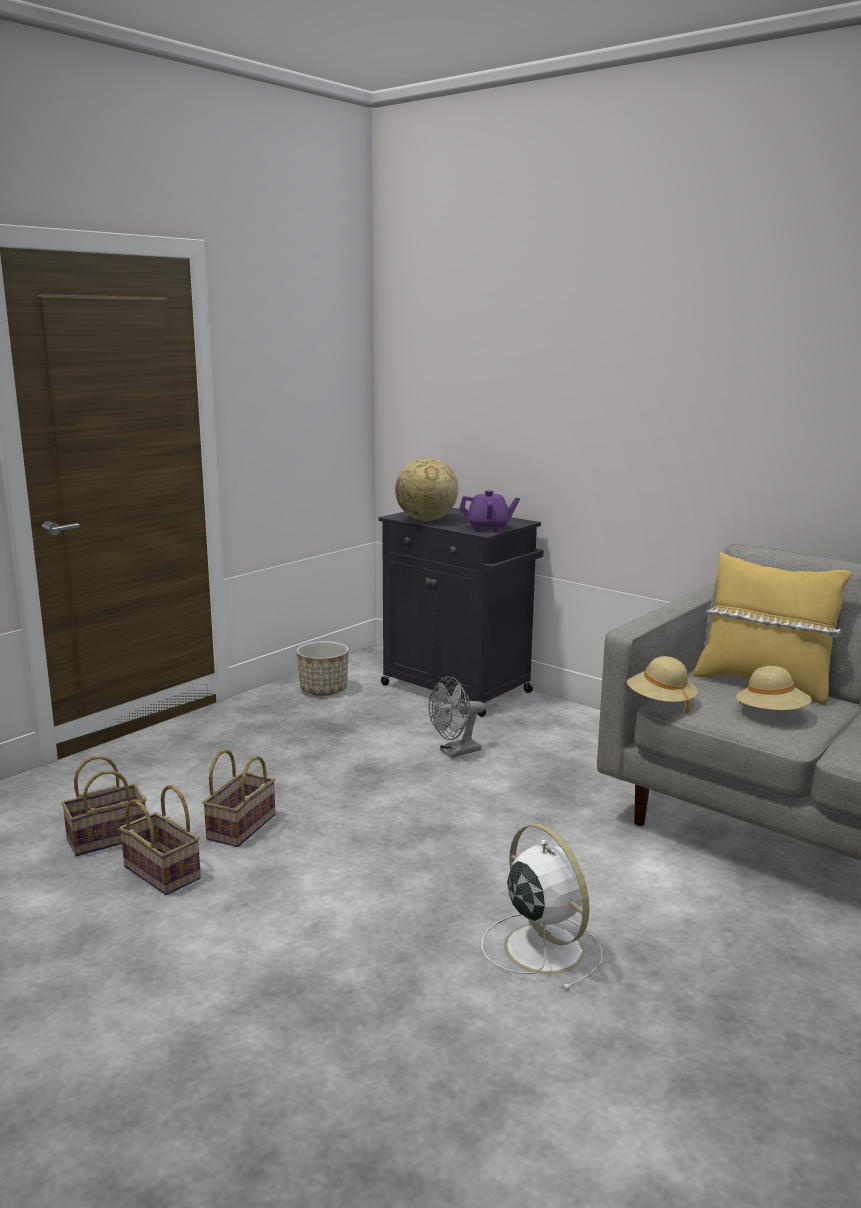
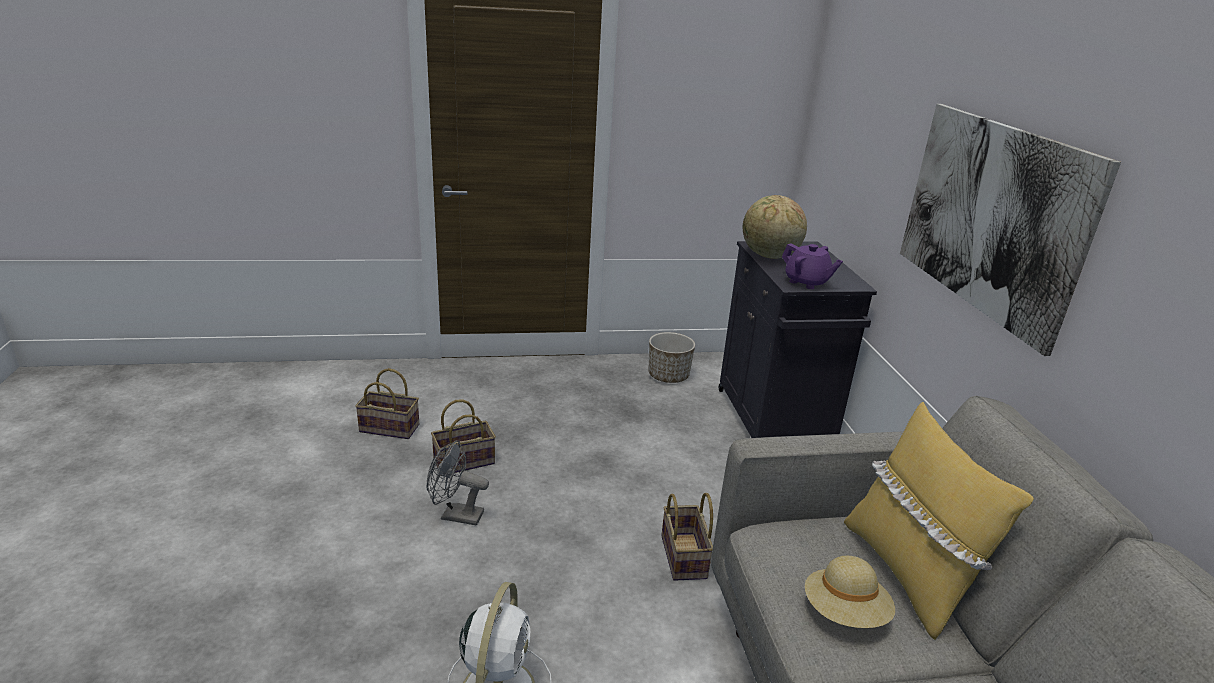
camera: 40 degrees right, 10 degrees up
basket [119,785,201,895] -> basket moved to [661,493,713,581]
grey fan [429,676,485,758] -> grey fan moved to [427,440,489,526]
beige hat [627,656,698,714] -> none
none -> picture [900,104,1121,356]

